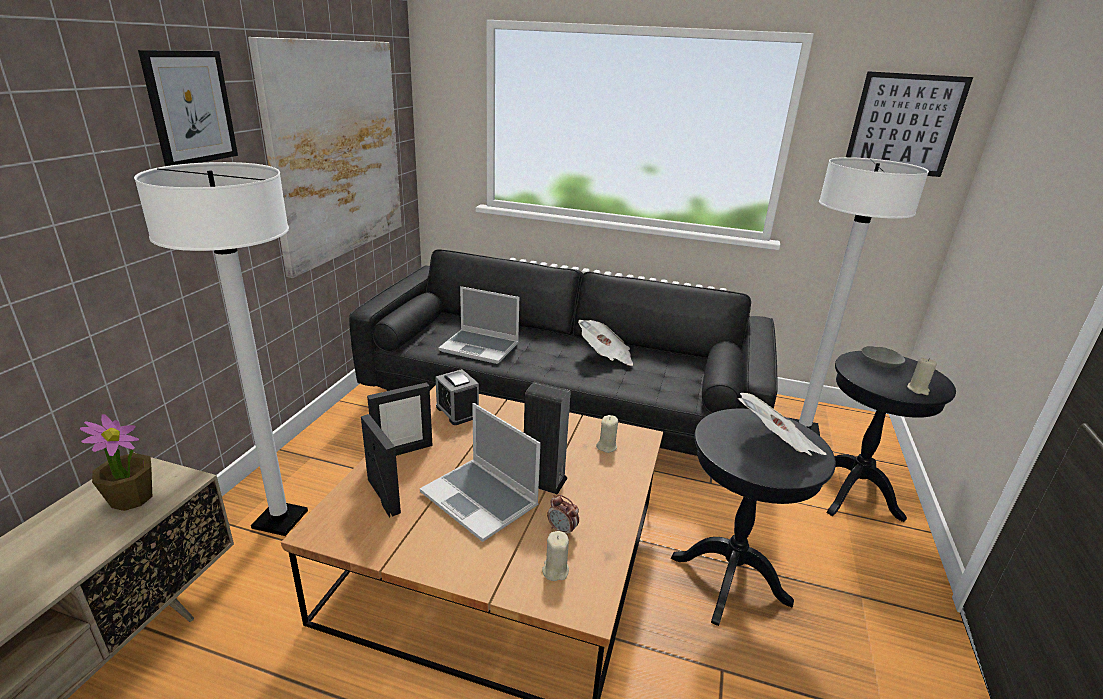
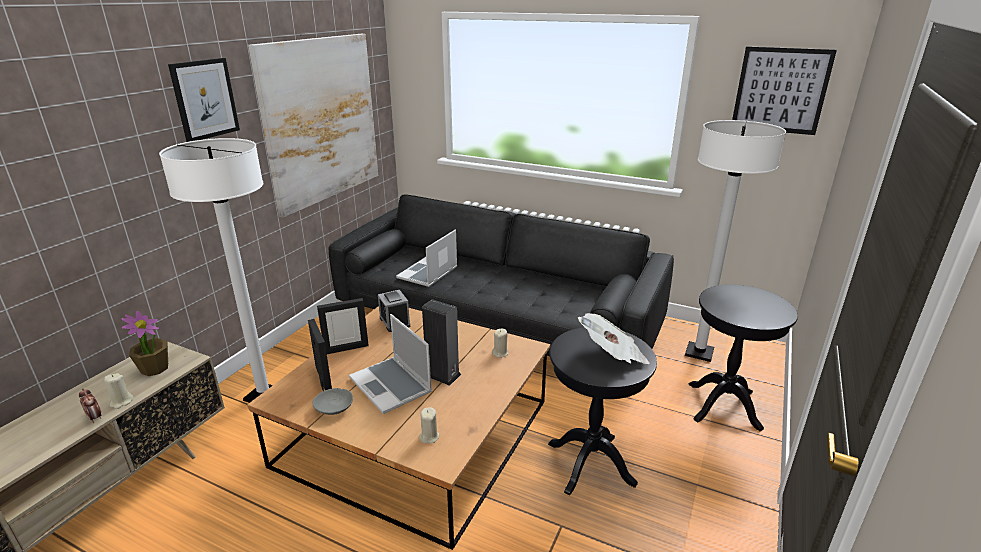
camera: 10 degrees right, 0 degrees up
laptop [439,286,519,364] -> laptop turned 90 degrees clockwise [396,229,457,287]
alarm clock [547,495,579,536] -> alarm clock moved to [79,388,102,423]
newspaper [578,320,633,366] -> none
grey bowl [861,346,905,368] -> grey bowl moved to [312,388,353,415]
beige candle [907,358,937,395] -> beige candle moved to [104,373,134,409]

